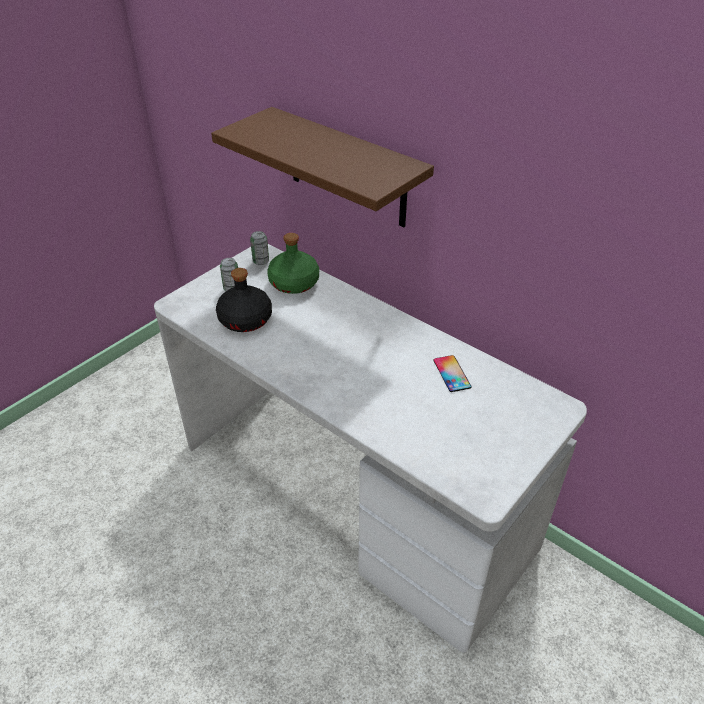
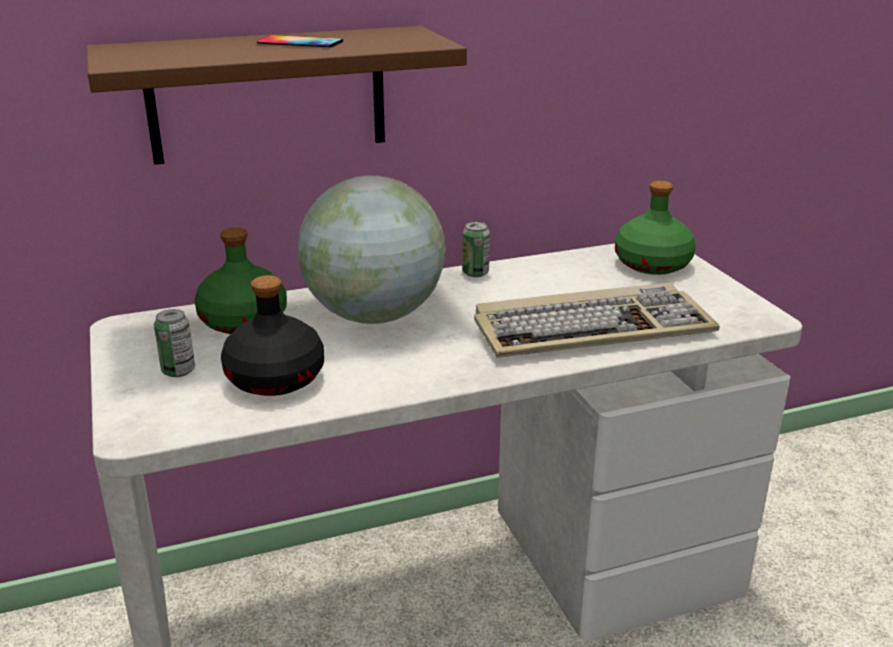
camera: 60 degrees left, 15 degrees down
can [250,231,269,265] -> can moved to [462,222,490,277]
phone [433,355,472,392] -> phone moved to [257,35,343,47]
none -> globe [298,175,446,324]
none -> keyboard [474,283,720,358]
none -> green bottle [615,181,696,275]

